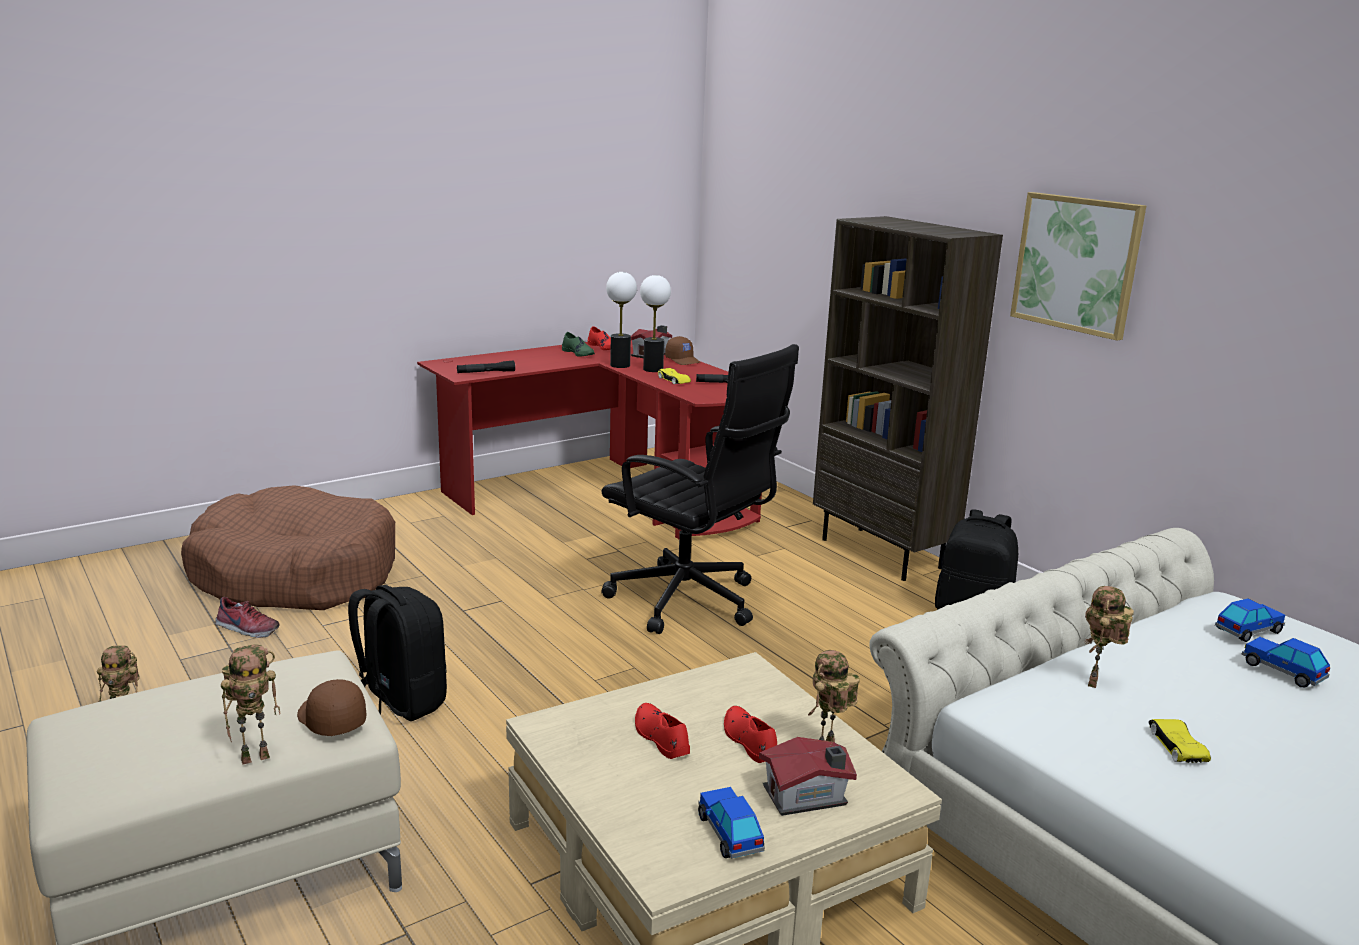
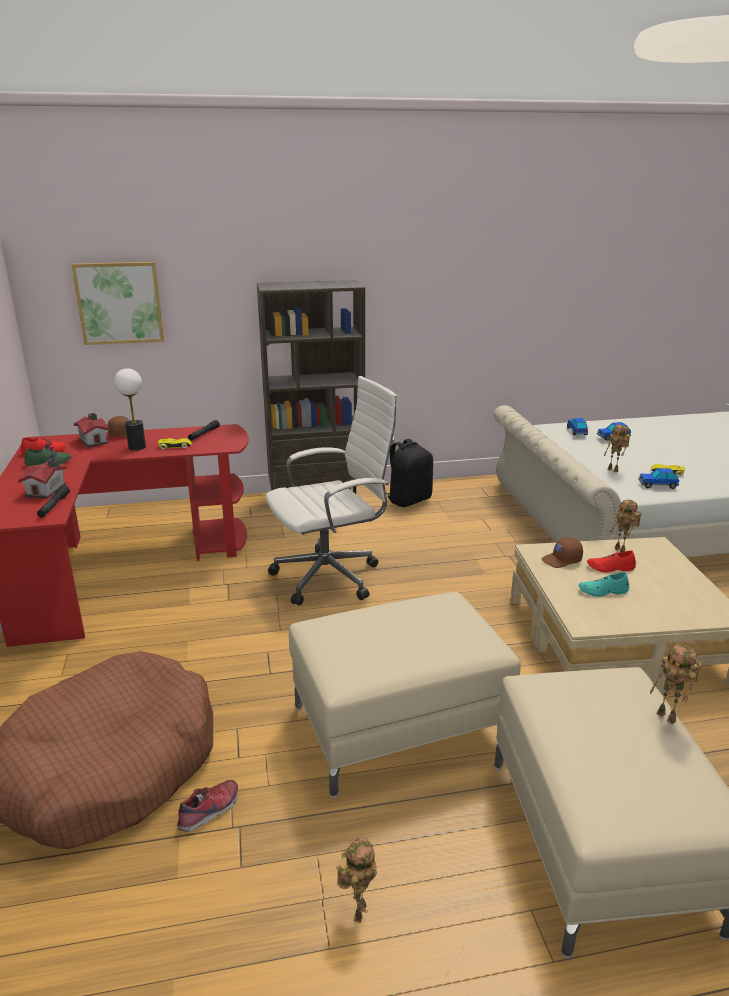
camera: 65 degrees left, 5 degrees up
toy robot [221,644,280,765] -> toy robot turned 150 degrees clockwise [650,644,701,724]
brown cap [297,679,366,736] -> brown cap moved to [542,537,583,568]
black backpack [348,585,447,721] -> beige ottoman [289,592,521,798]
black office chair [601,344,799,634] -> white office chair [265,376,398,606]
table lamp [606,272,637,368] -> none
red shoe [635,703,690,759] -> turquoise shoe [578,572,629,597]
toy car [698,787,765,859] -> toy car moved to [638,468,679,489]
toy house [759,737,857,816] -> toy house moved to [18,458,67,498]
picture [1010,192,1146,341] -> picture moved to [71,262,164,345]

